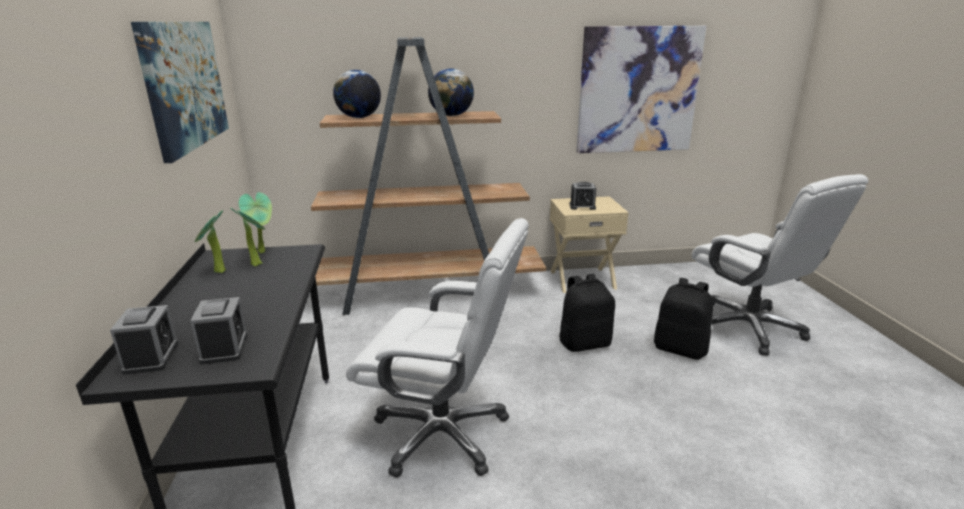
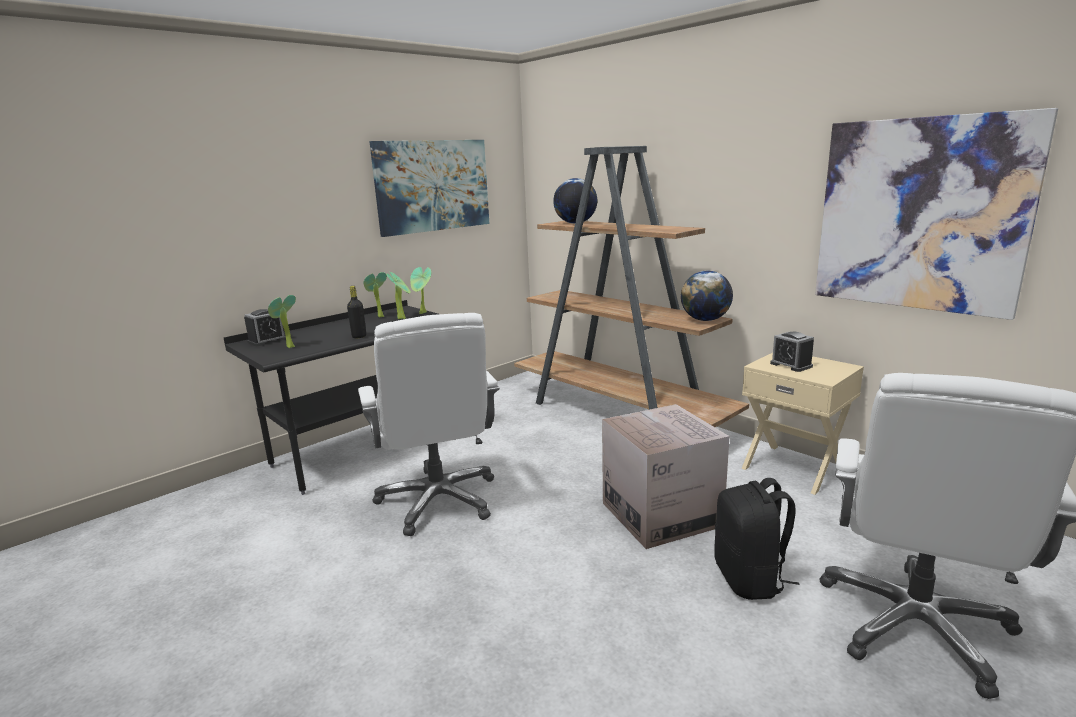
camera: 55 degrees right, 5 degrees down
alarm clock [190,297,248,364] -> potted plant [268,295,296,348]
globe [428,68,474,116] -> globe moved to [681,271,733,321]
black backpack [559,274,615,352] -> cardboard box [602,404,729,549]
none -> black bottle [347,286,366,338]

